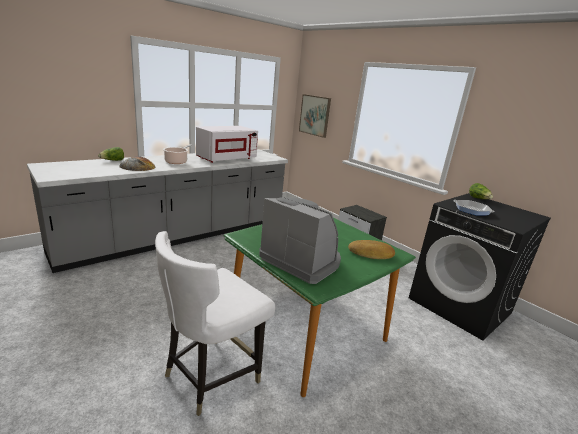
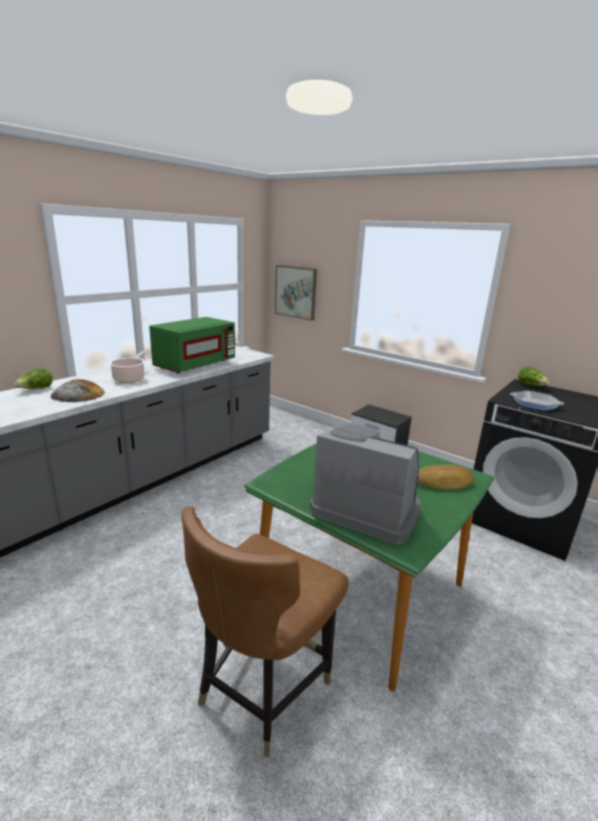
camera: 10 degrees left, 0 degrees up
white chair [155,231,275,416] -> brown chair [182,507,348,757]
white microwave [196,126,258,163] -> green microwave [149,317,235,373]

